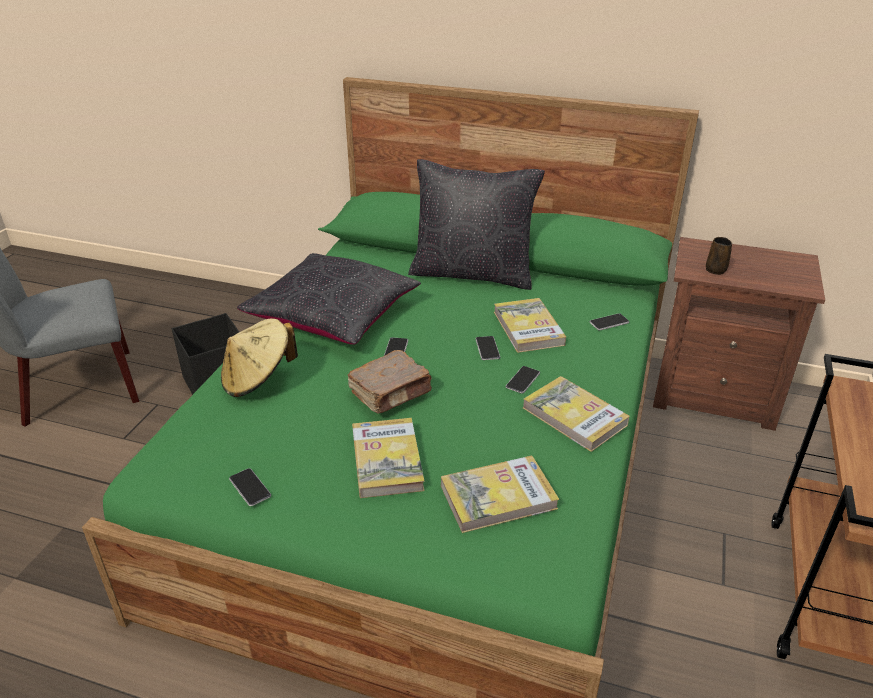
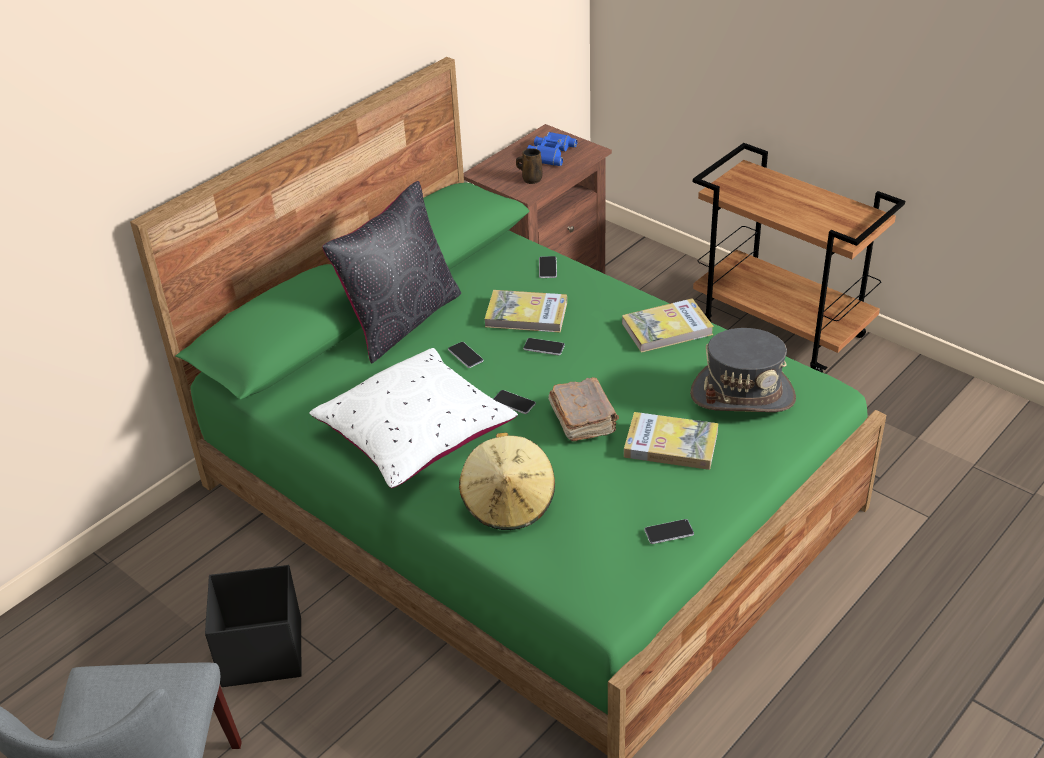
camera: 65 degrees left, 5 degrees up
black pillow [237,253,421,345] -> white pillow [309,348,518,488]
book [441,456,559,533] -> grey hat [690,328,796,412]
phone [506,366,540,394] -> phone moved to [448,342,484,368]
none -> blue binoculars [527,132,577,166]

